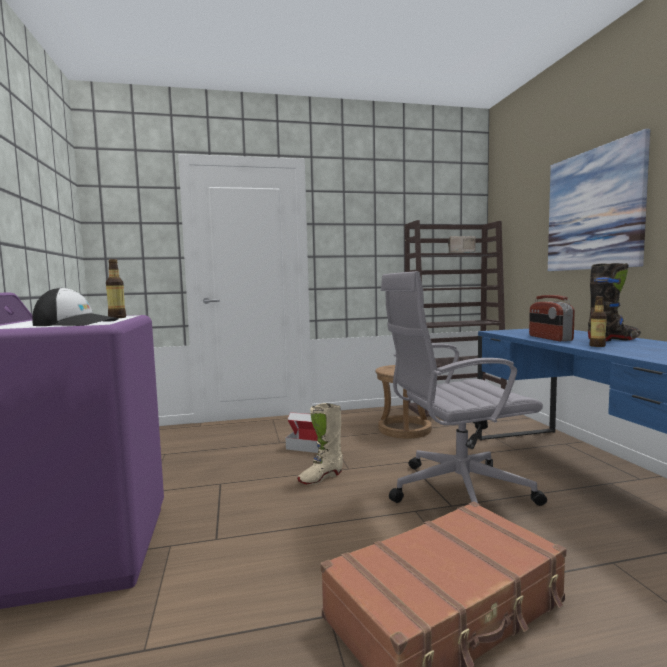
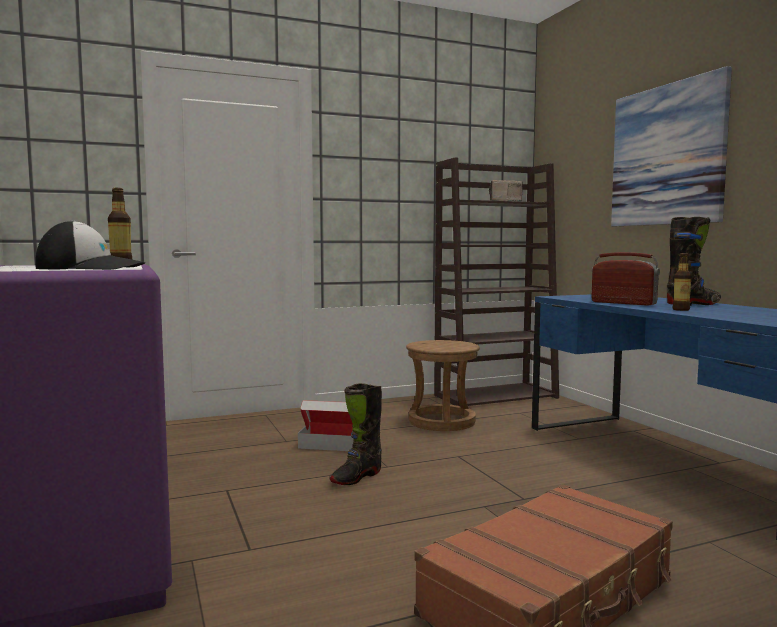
camera: 10 degrees left, 0 degrees up
beige boot [297,403,343,485] -> black boot [329,383,382,485]
grey office chair [381,271,547,506] -> none
radio [529,295,575,341] -> radio turned 150 degrees clockwise [592,252,660,306]

